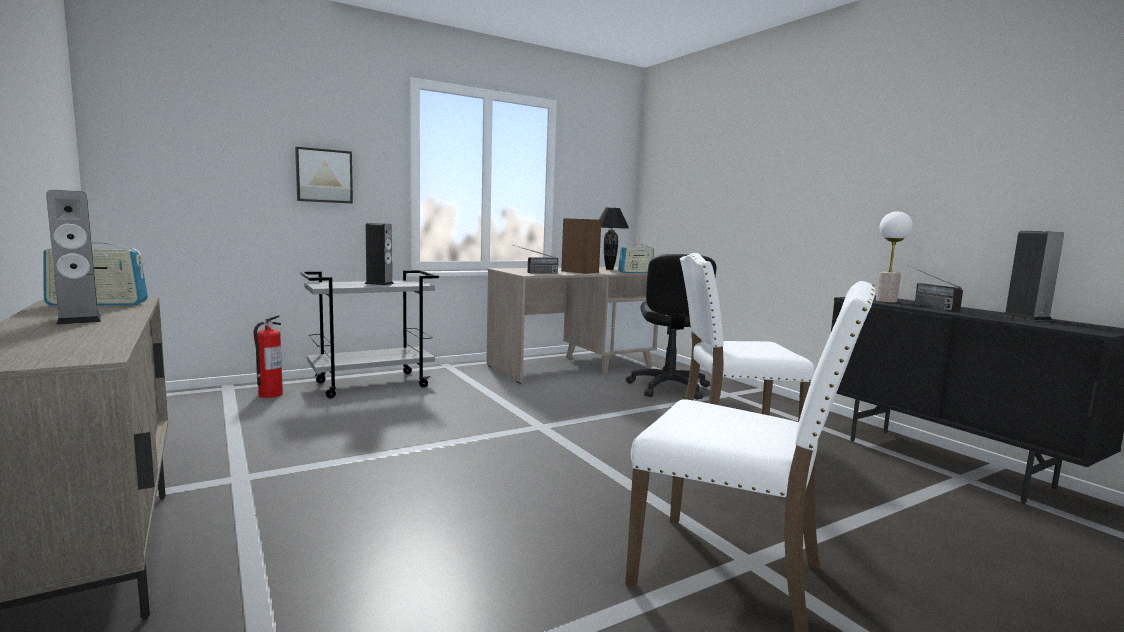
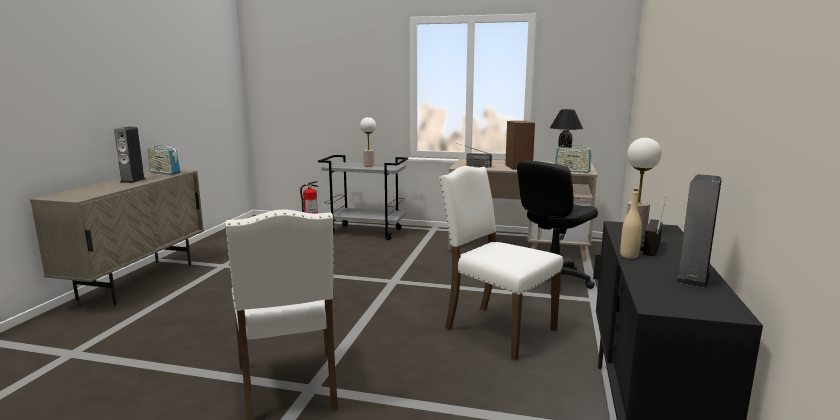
camera: 45 degrees right, 5 degrees up
picture [295,147,353,203] -> none
speaker [365,223,394,285] -> table lamp [360,117,376,167]
none -> beige bottle [620,189,642,259]

